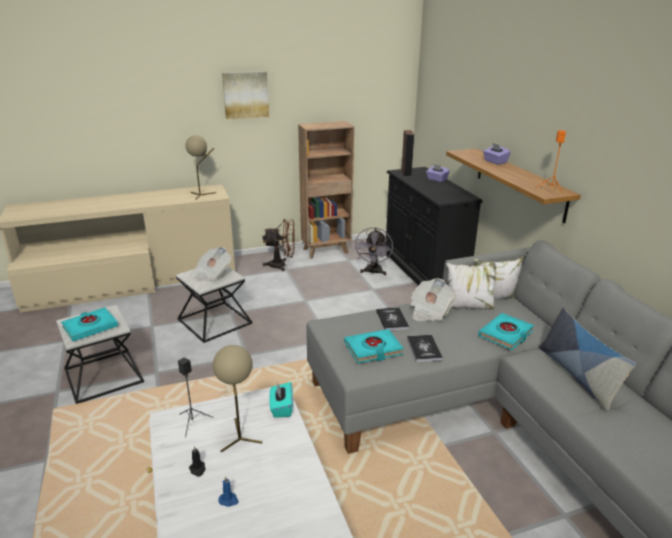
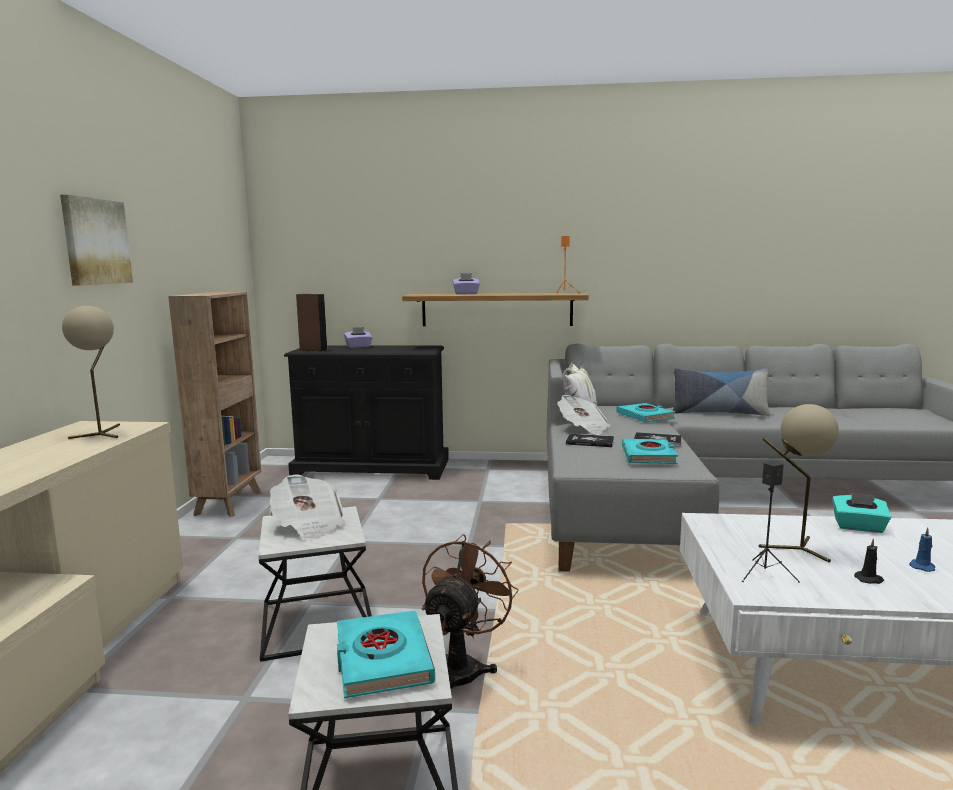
camera: 65 degrees left, 15 degrees down
brown fan [262,219,295,271] -> brown fan moved to [422,534,519,689]
turquoise tissue box [269,382,293,418] -> turquoise tissue box moved to [832,492,891,533]
grey fan [354,227,393,275] -> none

